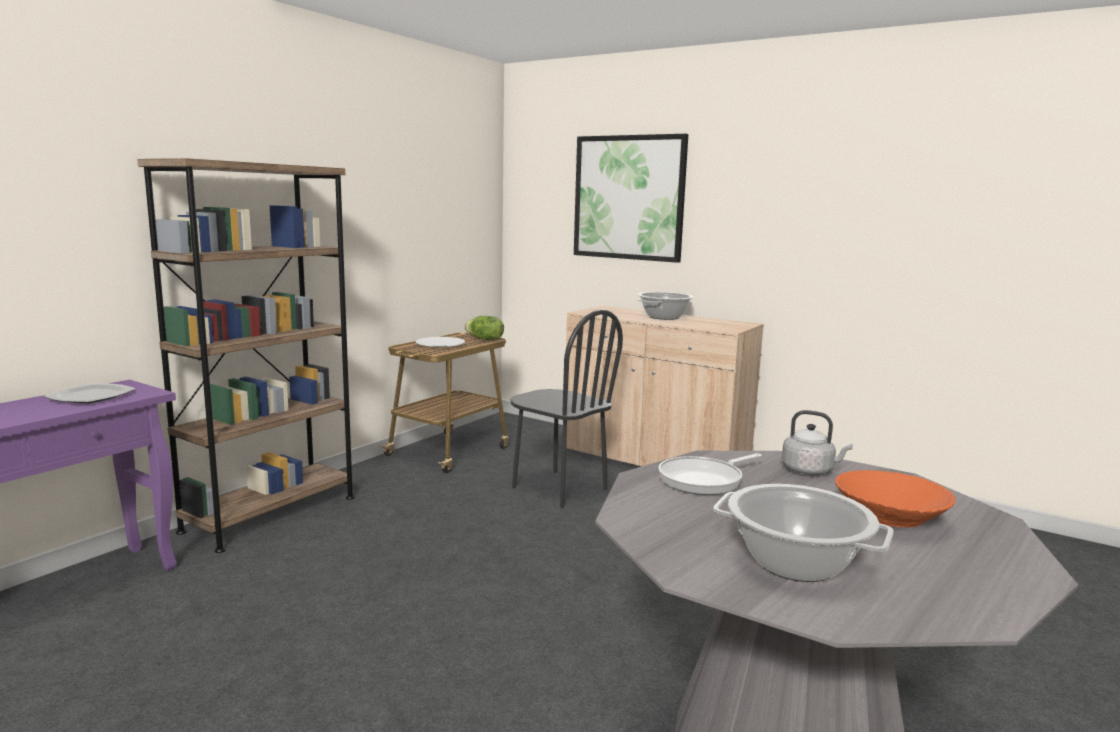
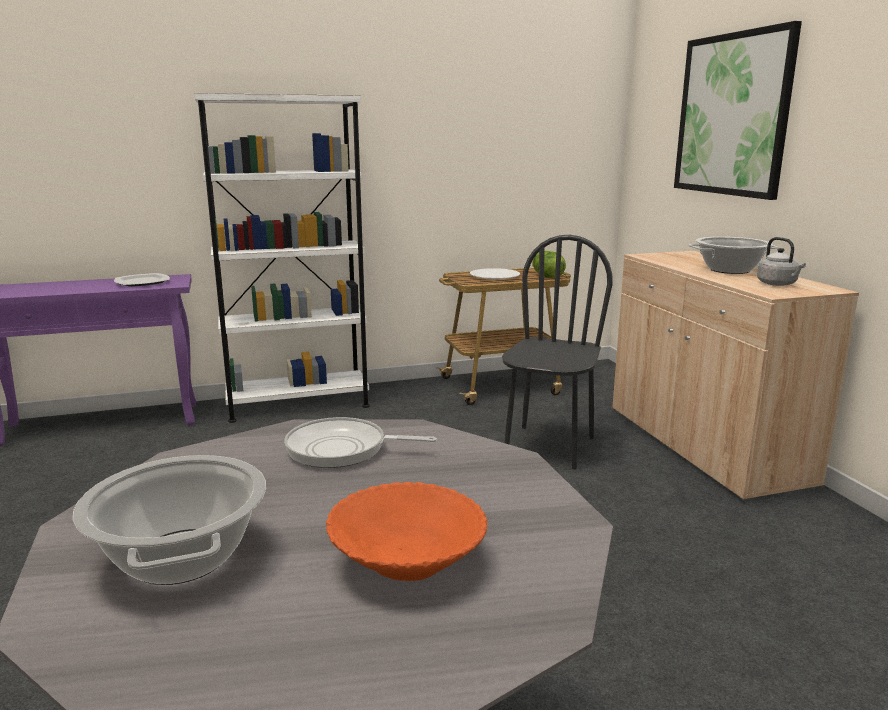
camera: 40 degrees right, 5 degrees up
brown bookcase [137,158,355,553] -> white bookcase [194,93,370,423]
black chair [510,309,623,508] -> black chair turned 150 degrees counterclockwise [502,235,613,469]
grey kettle [782,410,853,475] -> grey kettle moved to [757,237,806,286]

